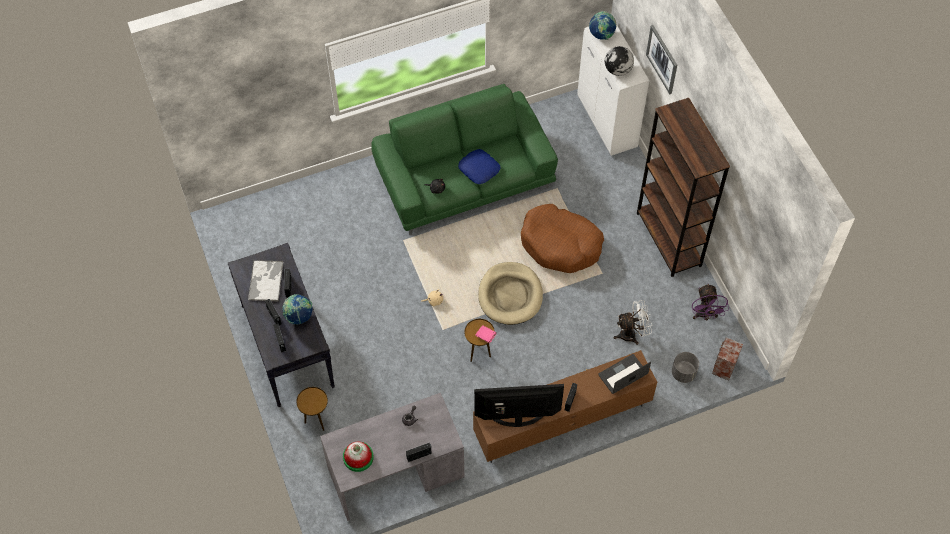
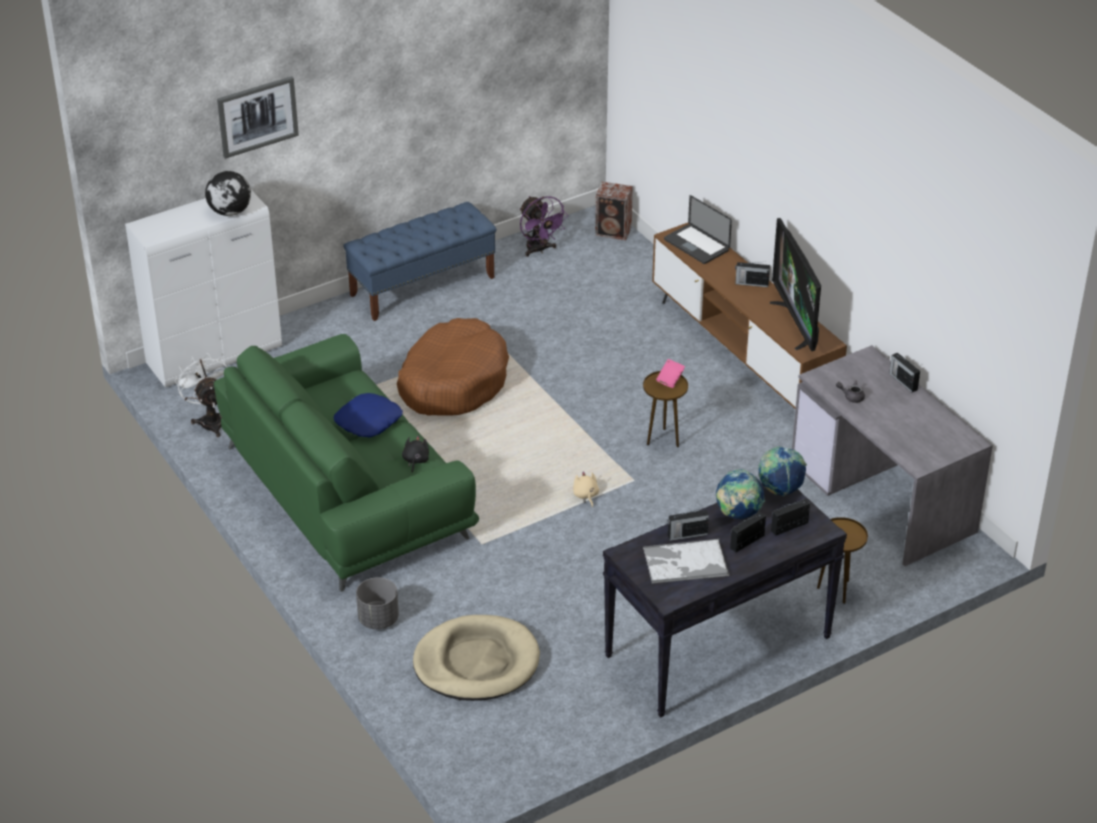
camera: 100 degrees left, 20 degrees down
hat [343,441,374,472] -> none
beige dog bed [478,262,543,325] -> beige dog bed moved to [413,615,540,701]
globe [589,11,617,40] -> globe moved to [758,447,807,496]
white fan [614,300,652,345] -> white fan moved to [175,352,227,437]
brown bookcase [637,98,730,277] -> blue bench [343,202,496,321]
grey planter [672,352,699,383] -> grey planter moved to [356,577,399,629]
purple fan [692,284,729,320] -> purple fan turned 75 degrees clockwise [520,196,568,257]

